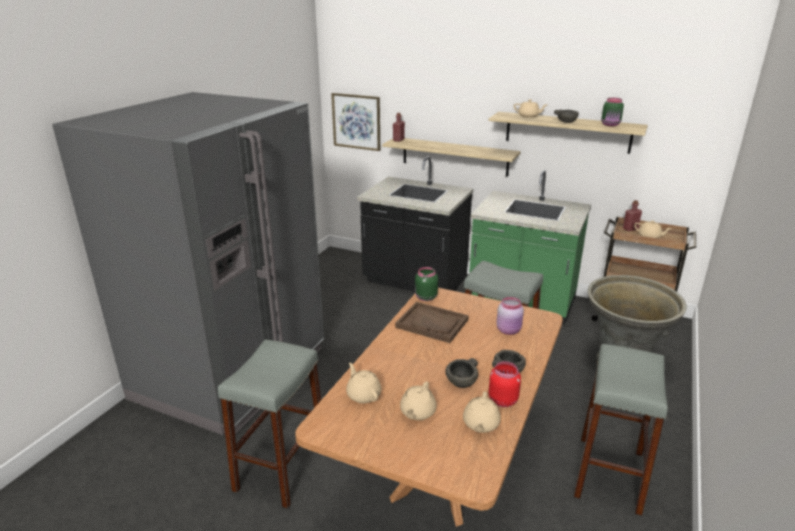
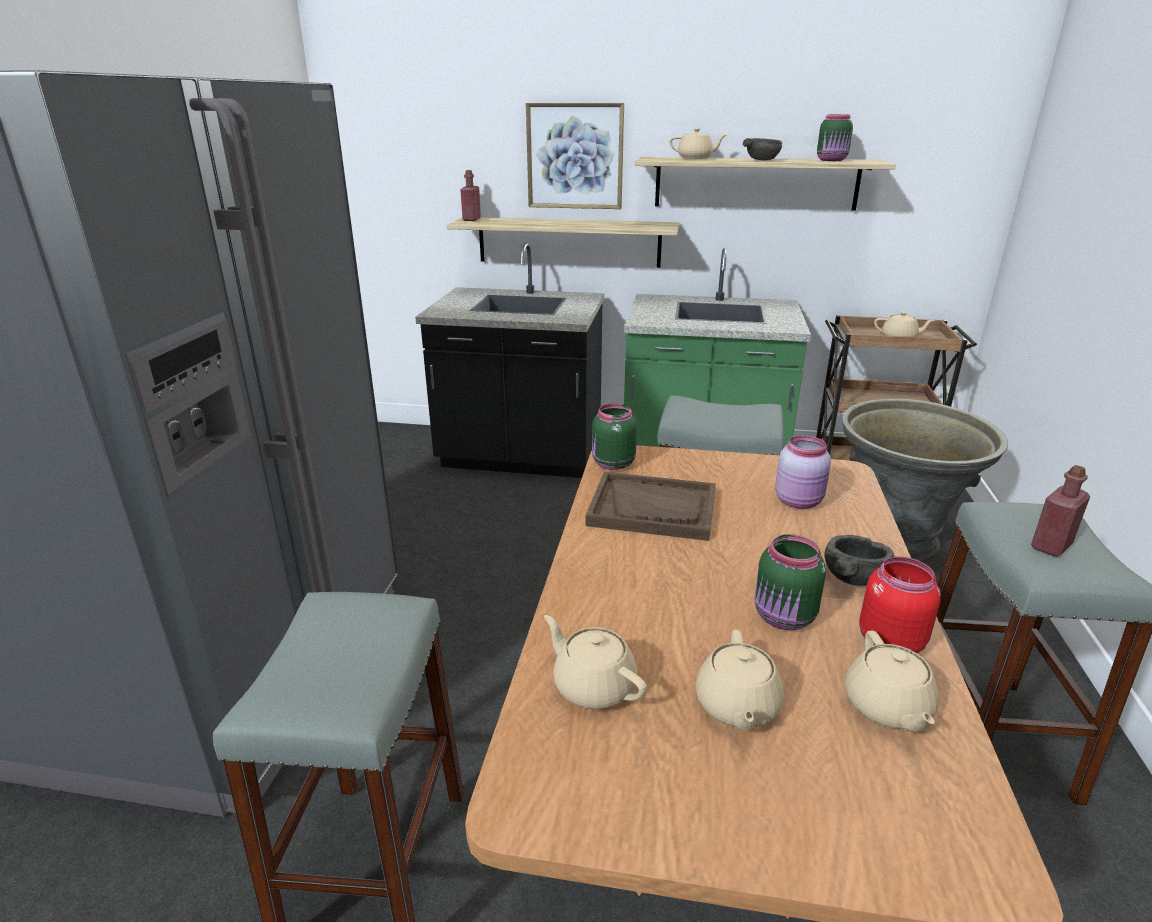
camera: 15 degrees left, 0 degrees up
picture [331,93,380,151] -> picture moved to [526,103,624,209]
grey bowl [445,358,478,388] -> green jar [754,534,826,630]
red bottle [623,200,642,232] -> red bottle moved to [1031,465,1090,557]

